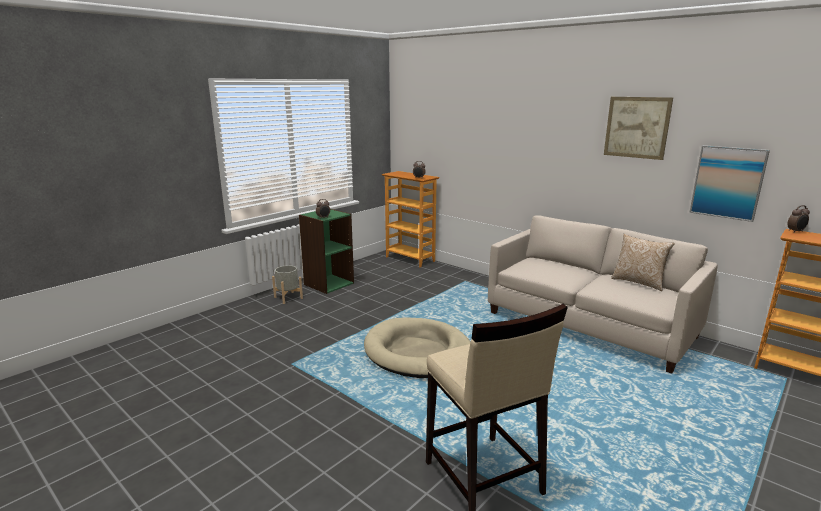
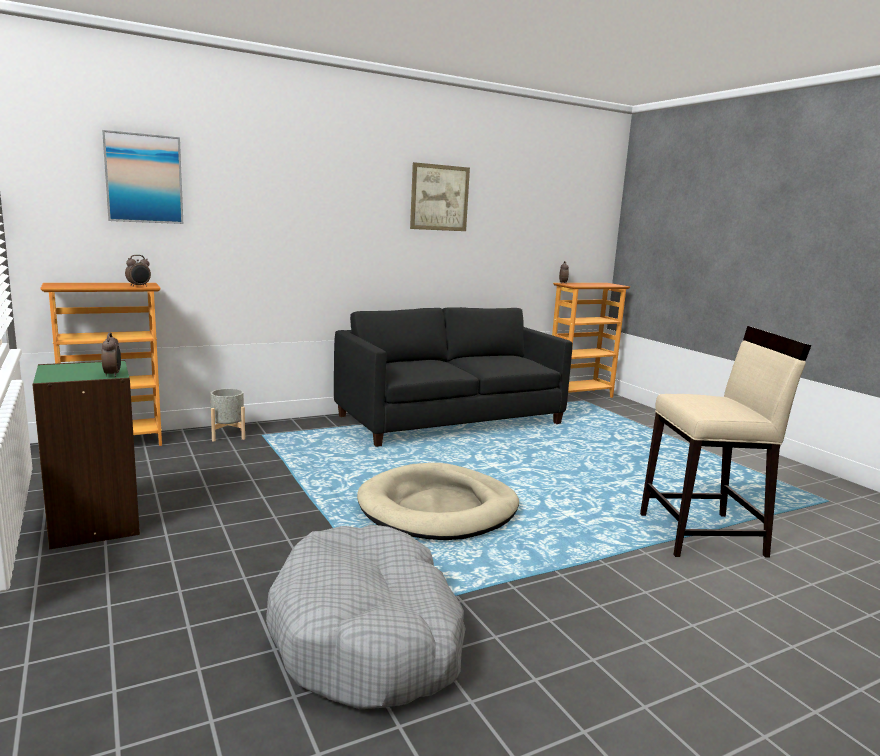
camera: 70 degrees left, 5 degrees down
grey planter [272,265,303,304] -> grey planter moved to [210,388,245,442]
beige sofa [488,216,718,374] -> black sofa [334,307,572,447]
pillow [611,234,675,291] -> none
picture [689,145,770,222] -> picture moved to [102,130,183,224]
none -> grey dog bed [266,524,466,709]

